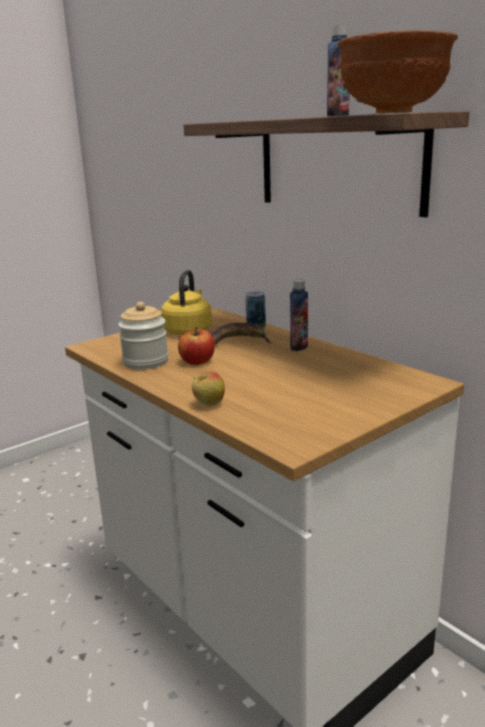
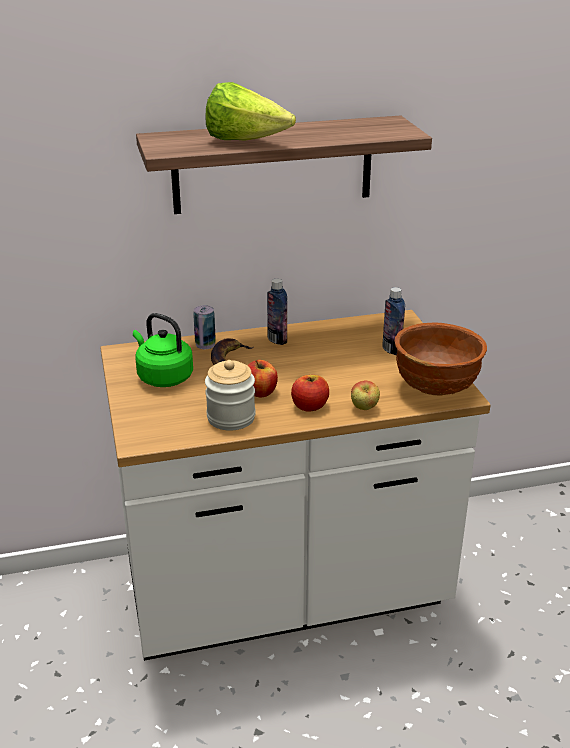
camera: 65 degrees left, 10 degrees up
yellow kettle [161,270,212,335] -> green kettle [133,313,193,387]
bottle [327,25,350,116] -> bottle moved to [382,287,405,355]
brown bowl [337,30,458,113] -> brown bowl moved to [395,322,487,396]
none -> lettuce [206,82,296,141]
none -> apple [291,375,329,412]

